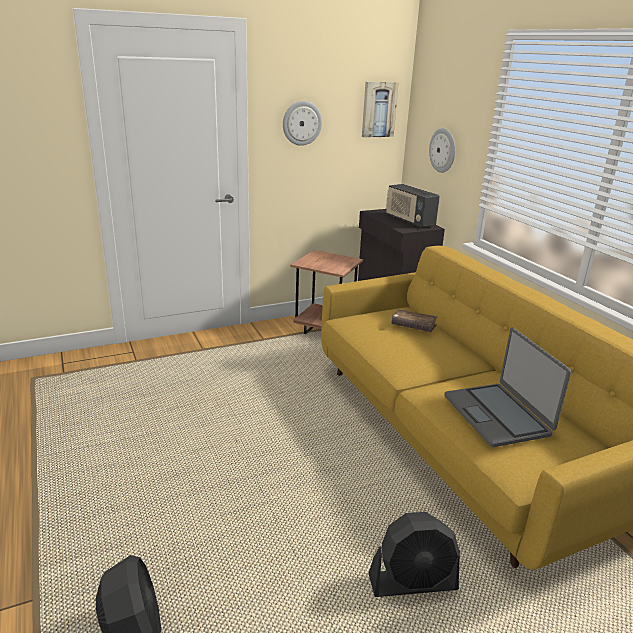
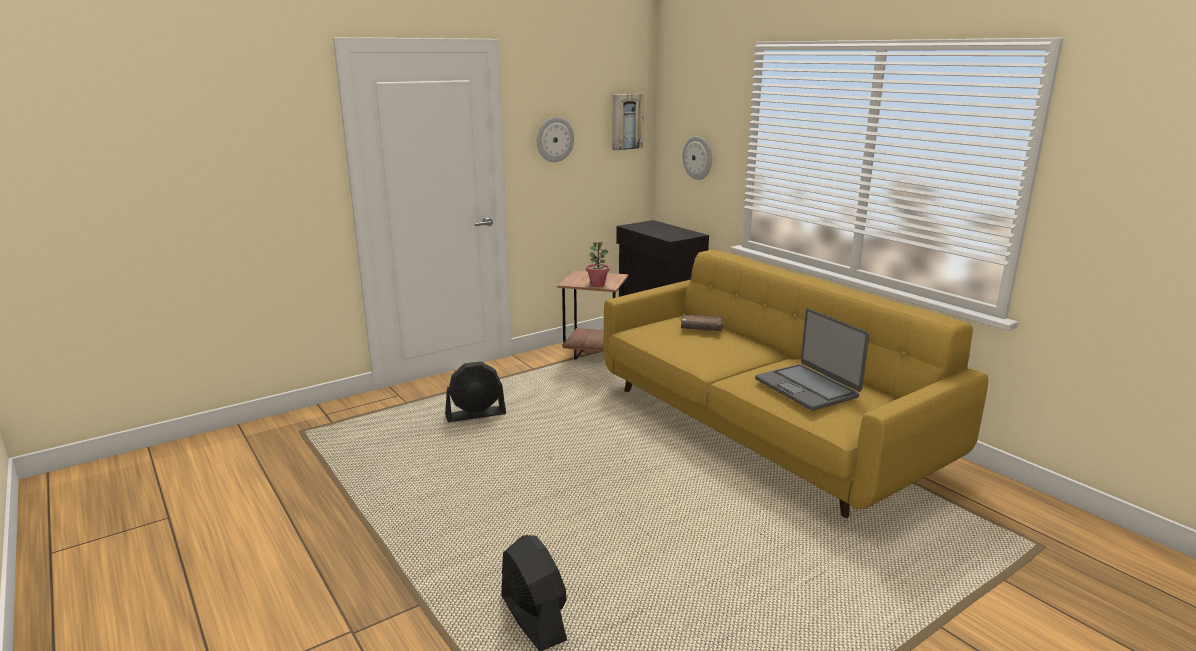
camera: 10 degrees left, 5 degrees down
black fan [369,512,460,597] -> black fan moved to [445,361,506,422]
radio [386,184,440,227] -> none
none -> potted plant [586,242,609,287]

